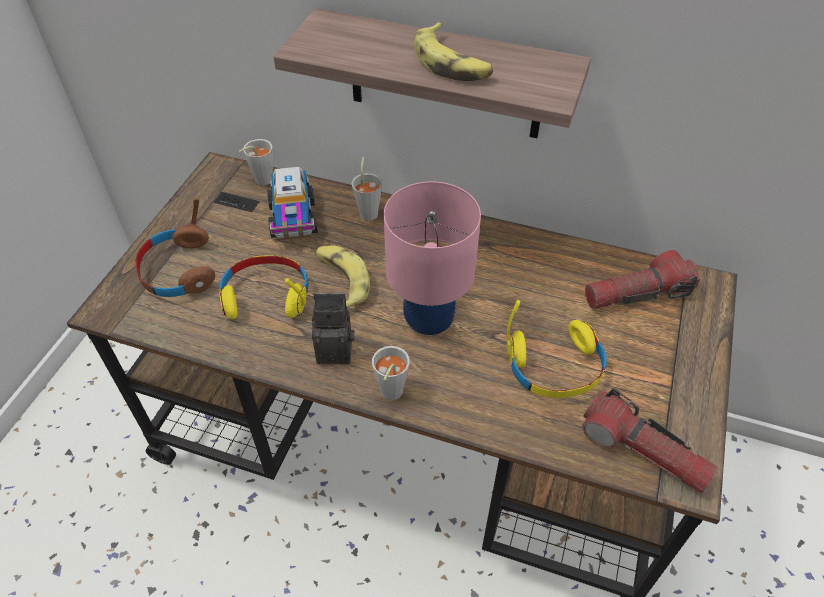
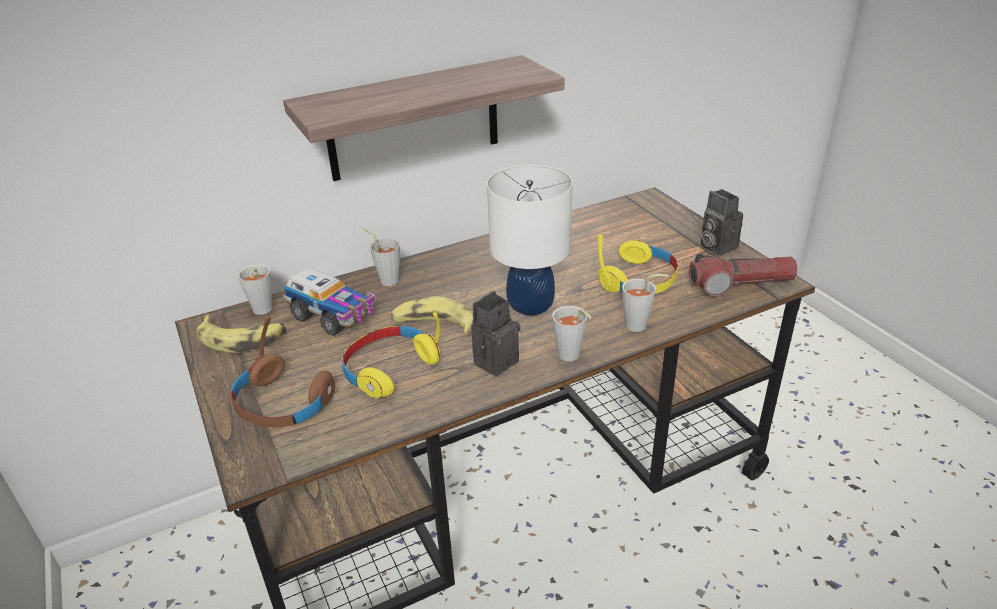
camera: 45 degrees left, 15 degrees down
pink table lamp [384,181,481,335] -> white table lamp [487,164,573,316]
banana [414,22,493,81] -> banana moved to [197,315,284,353]
flashlight [585,250,700,309] -> none
none -> grey cup [622,274,669,332]
none -> camera [700,189,743,256]

